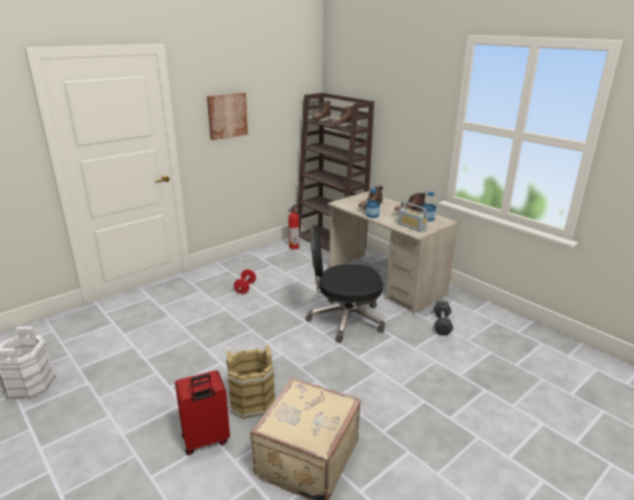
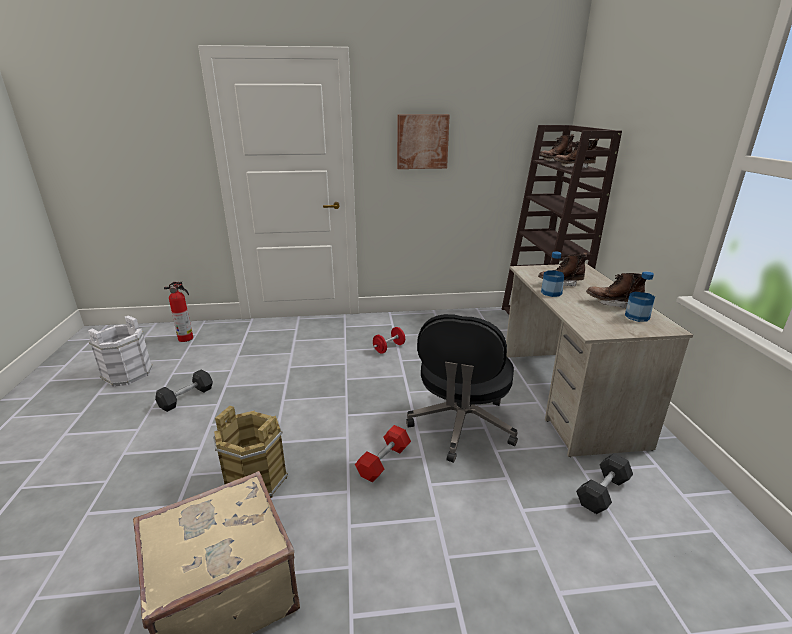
camera: 35 degrees right, 0 degrees up
red suitcase [175,370,230,455] -> none
fire extinguisher [288,204,301,249] -> fire extinguisher moved to [164,282,193,342]
black office chair [306,225,385,343] -> black office chair turned 105 degrees counterclockwise [406,314,518,463]
radio [398,201,428,232] -> none
none -> grey dumbbell [155,370,213,412]
none -> red dumbbell [355,425,411,483]

